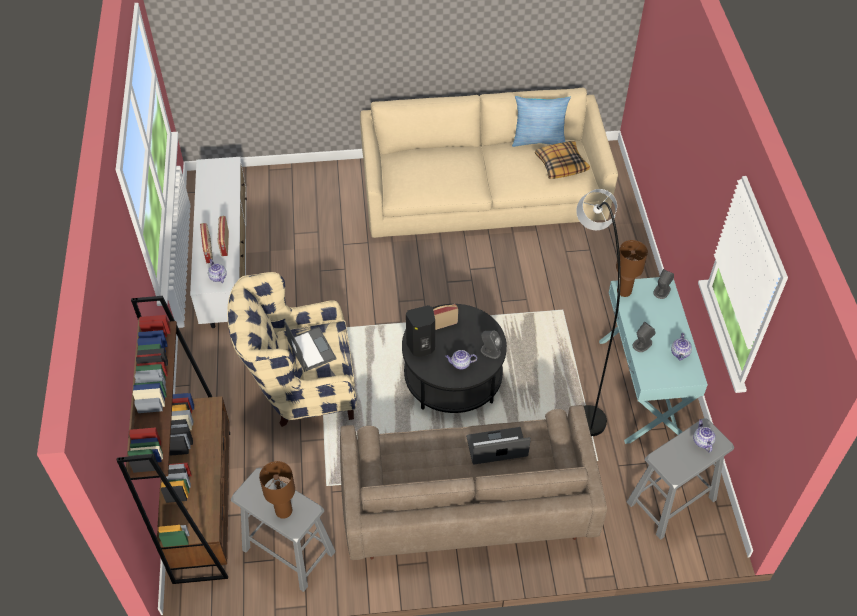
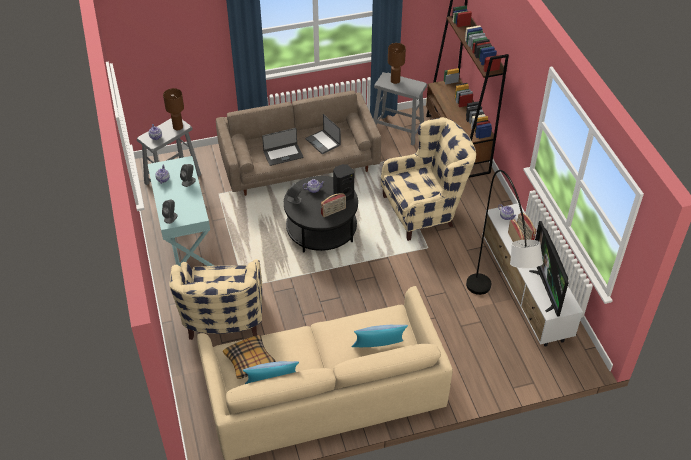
camera: 170 degrees right, 5 degrees down
laptop [284,320,336,372] -> laptop moved to [305,114,341,155]
grey floor lamp [576,189,621,436] -> grey floor lamp moved to [466,170,543,295]
brown table lamp [616,240,648,297] -> brown table lamp moved to [163,88,184,130]
none -> beige armchair [169,259,262,340]
none -> pillow [351,325,408,347]
none -> television [529,221,569,317]

